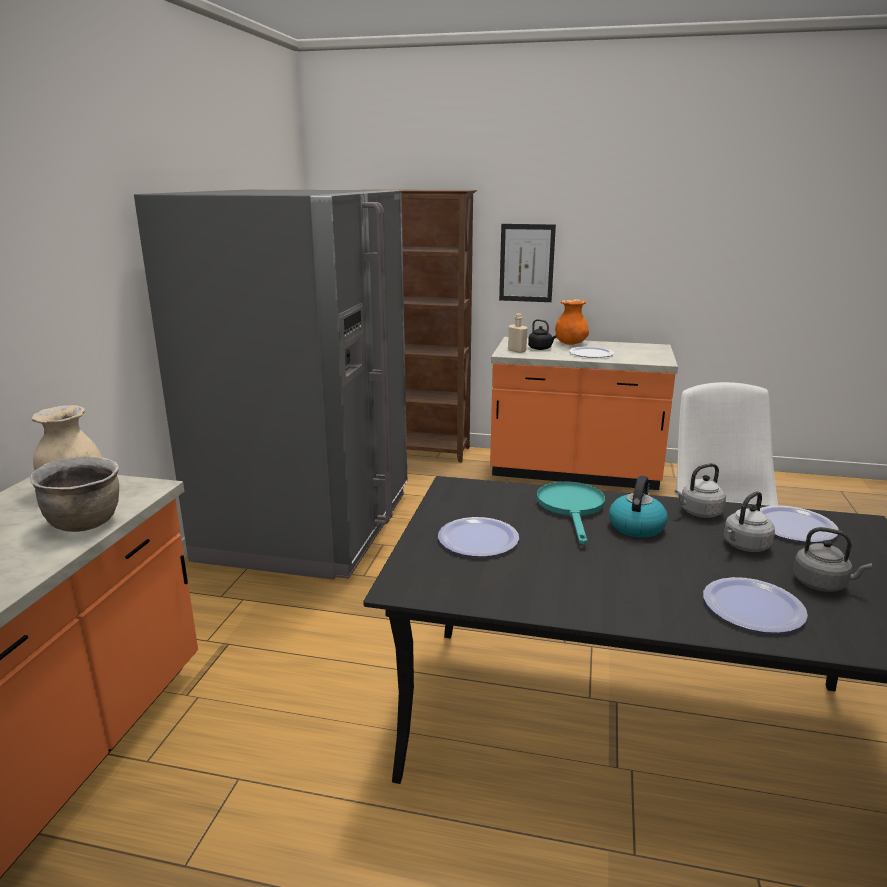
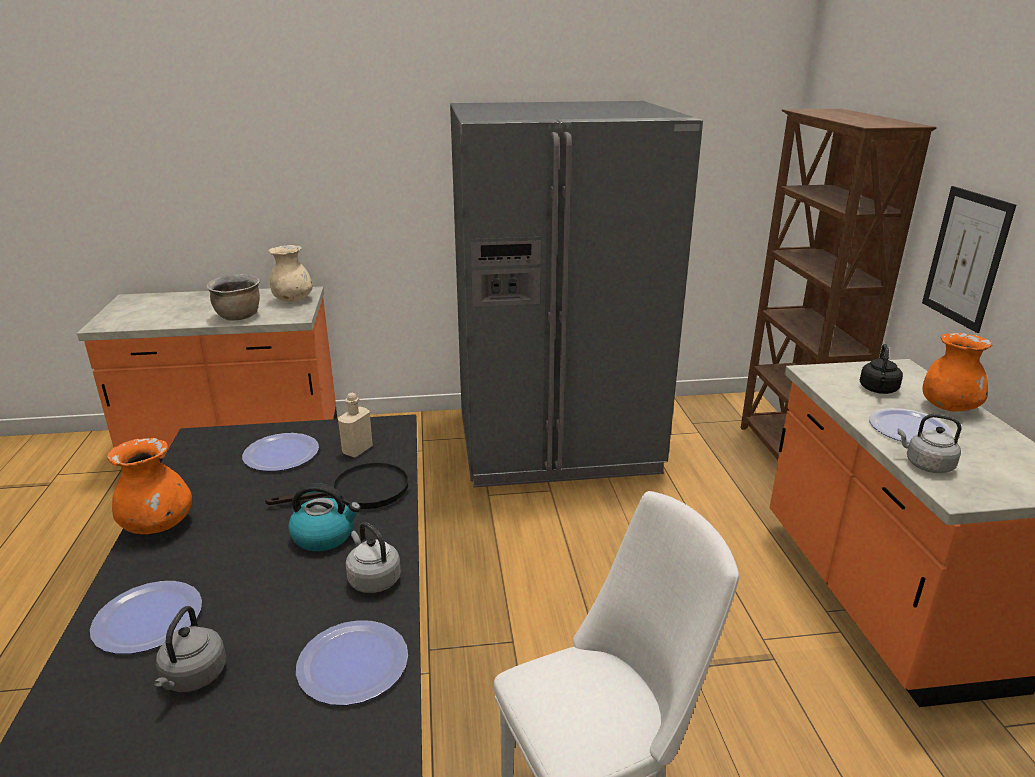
camera: 70 degrees right, 5 degrees up
beige bottle [508,313,528,353] -> beige bottle moved to [338,393,373,457]
turquoise frying pan [537,481,605,545] -> black frying pan [265,463,408,509]
grey kettle [724,491,775,552] -> grey kettle moved to [897,414,961,473]
none -> orange vase [107,438,192,534]

